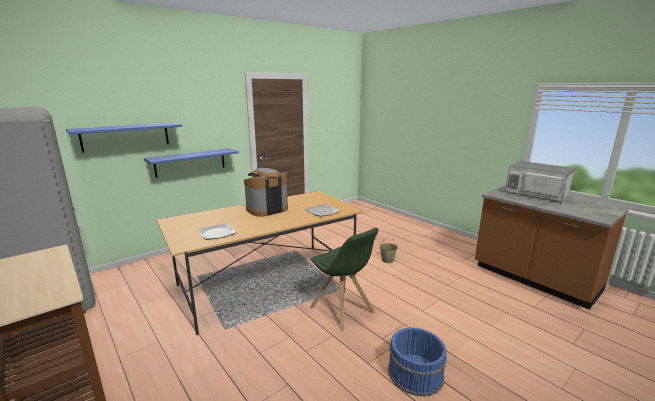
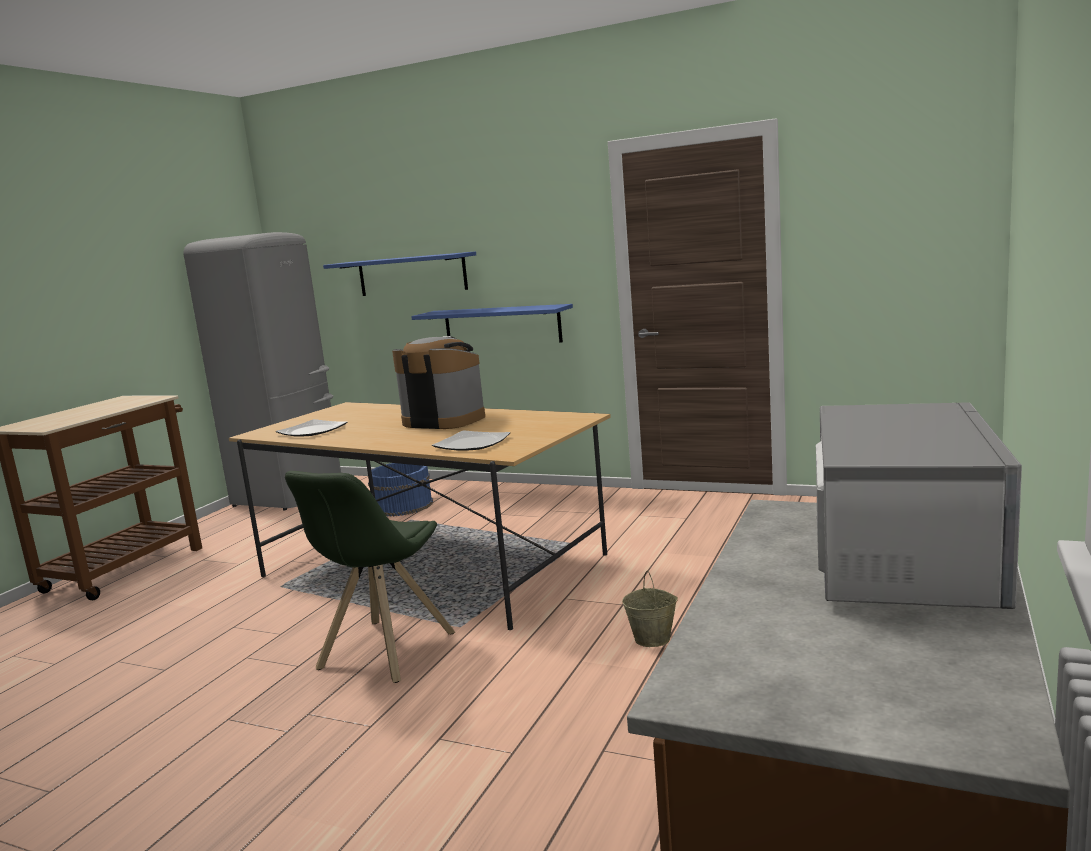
camera: 65 degrees right, 5 degrees down
blue bucket [388,327,447,397] -> blue bucket moved to [368,463,433,517]

